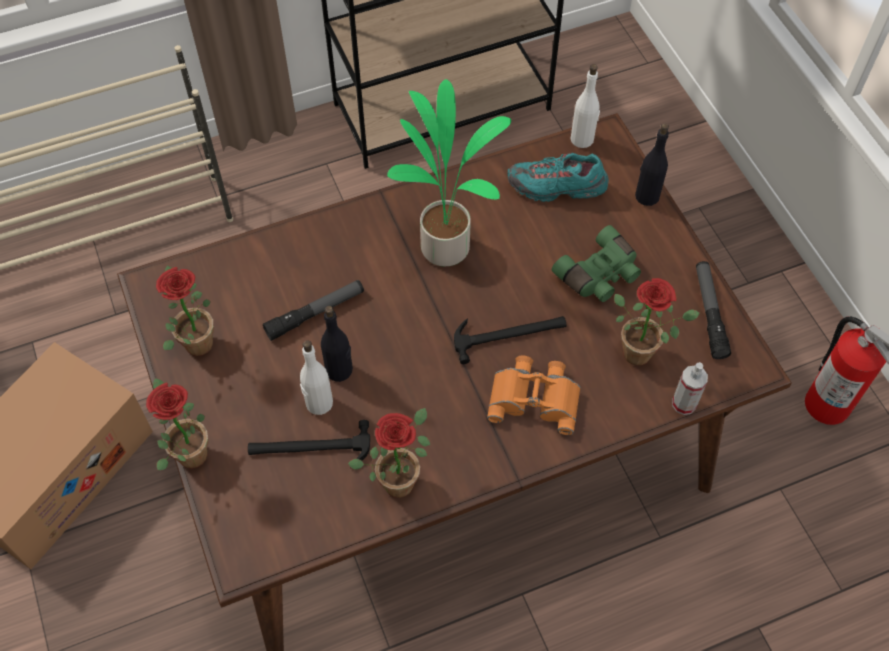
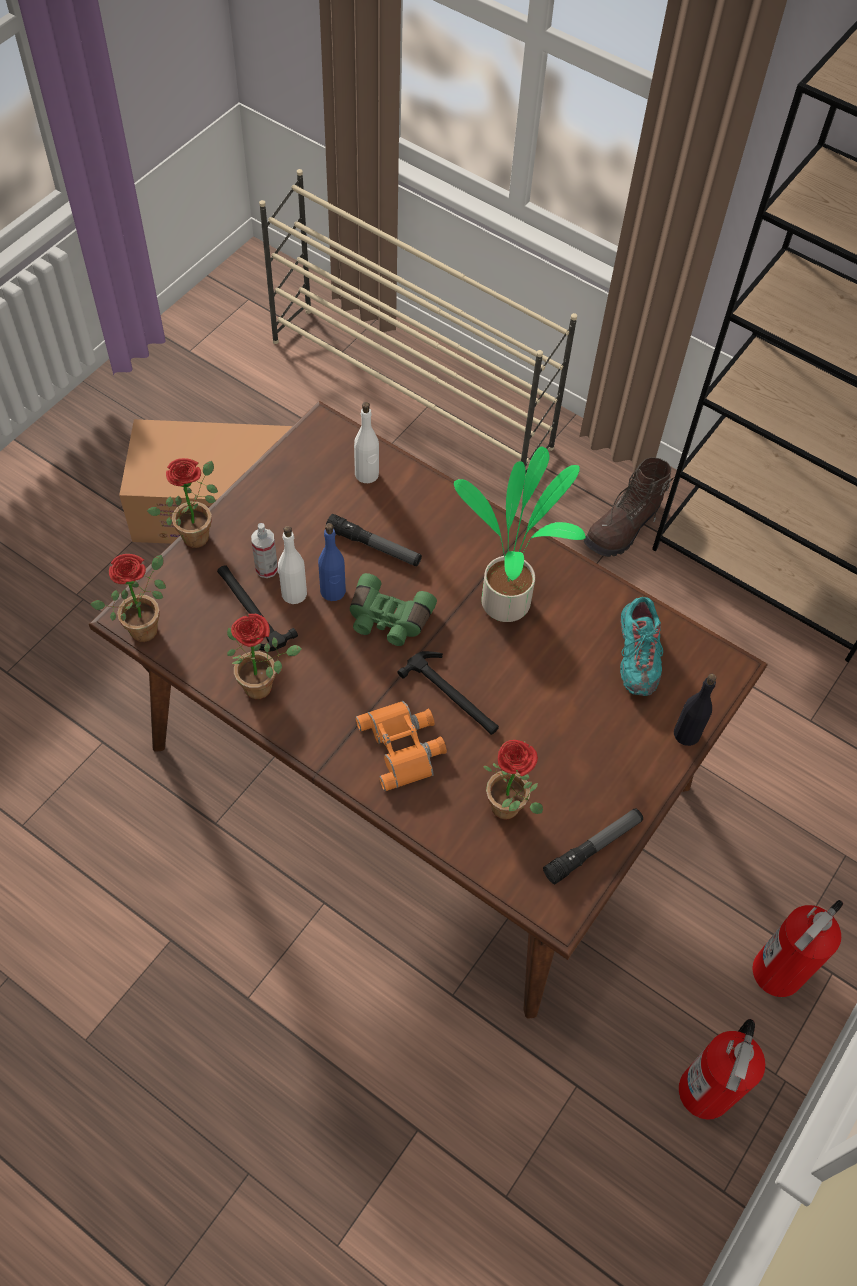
camera: 55 degrees right, 0 degrees up
potted plant [156,266,214,356] -> potted plant moved to [90,554,166,642]
black bottle [321,306,353,382] -> blue bottle [318,523,346,601]
turquoise shoe [507,153,609,202] -> turquoise shoe turned 150 degrees counterclockwise [620,597,663,696]
green binoculars [552,225,641,302] -> green binoculars moved to [350,573,437,646]
white bottle [570,64,600,148] -> white bottle moved to [354,402,379,483]
spray bottle [672,362,708,415] -> spray bottle moved to [251,523,278,578]
none -> brown boot [584,457,674,557]
none -> fire extinguisher [753,900,843,997]

